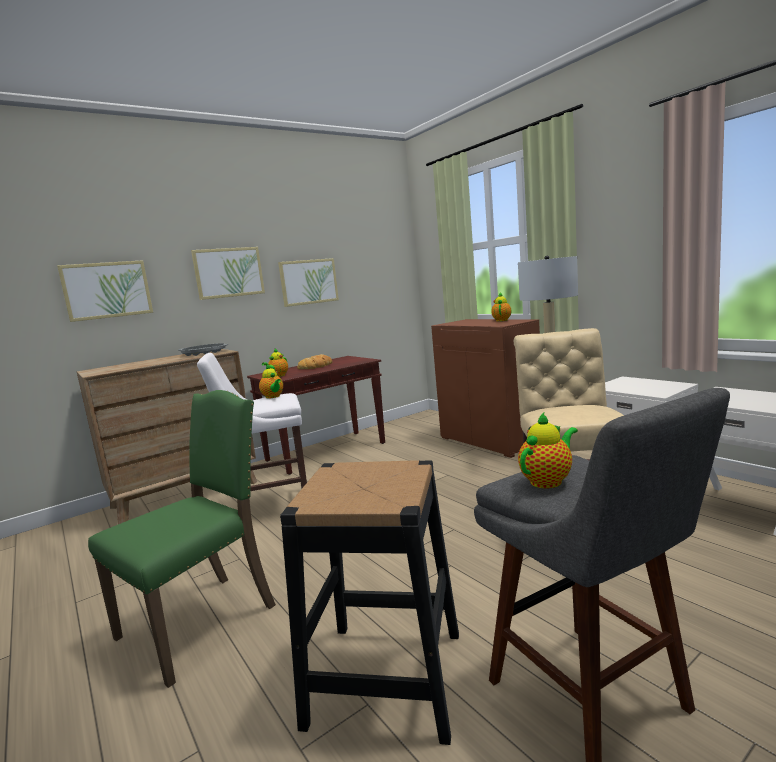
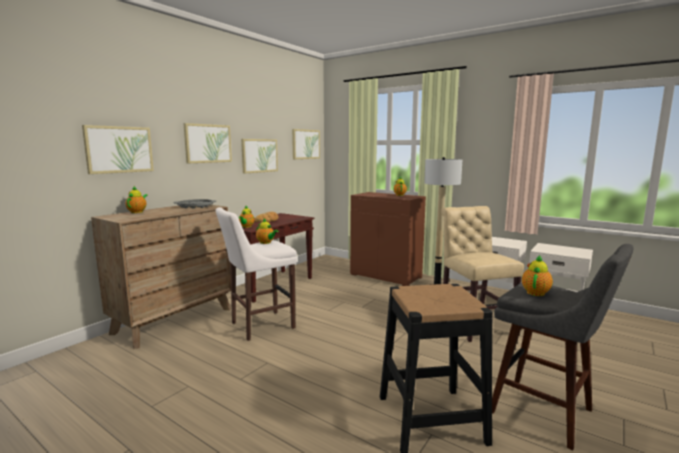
camera: 20 degrees left, 0 degrees up
green chair [88,390,276,688] -> none
none -> teapot [125,186,148,213]
none -> picture [292,129,320,159]

